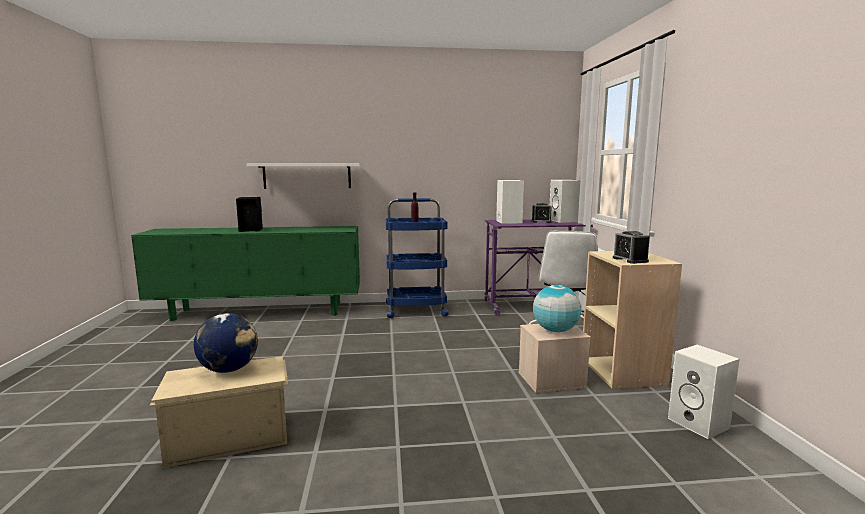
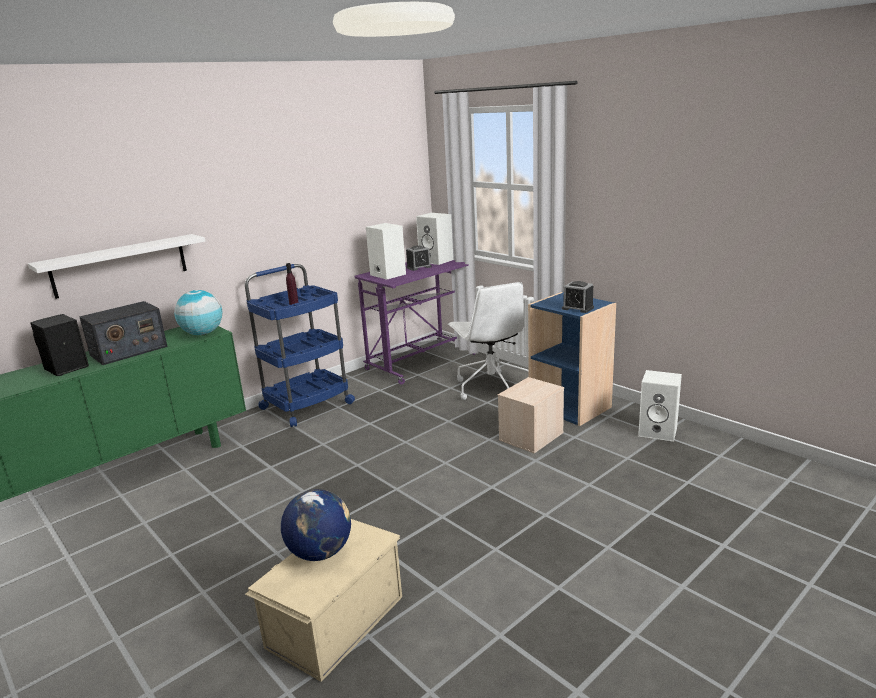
camera: 35 degrees left, 10 degrees up
globe [533,285,582,332] -> globe moved to [174,290,222,335]
beige bookcase [583,251,682,389] -> blue bookcase [528,292,616,426]
none -> radio [79,301,167,365]

